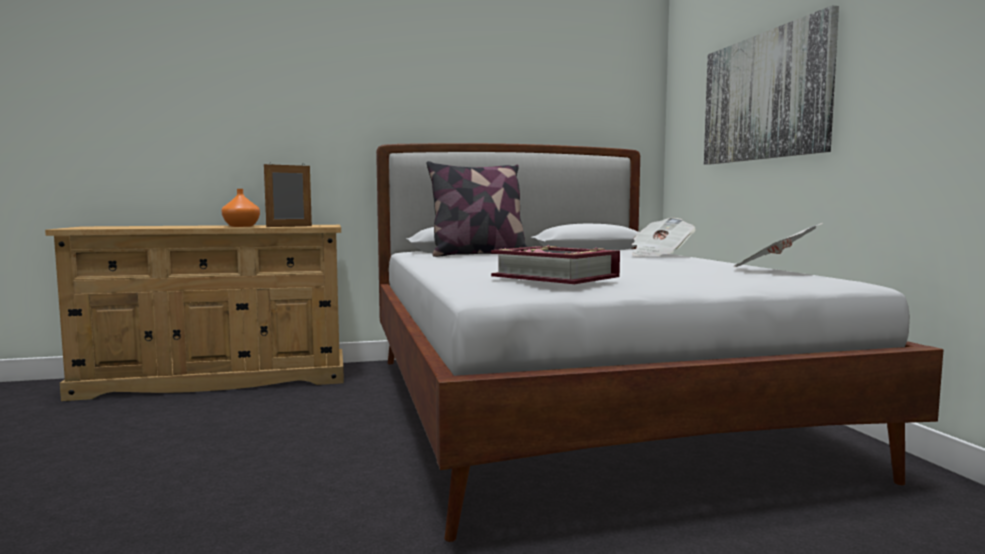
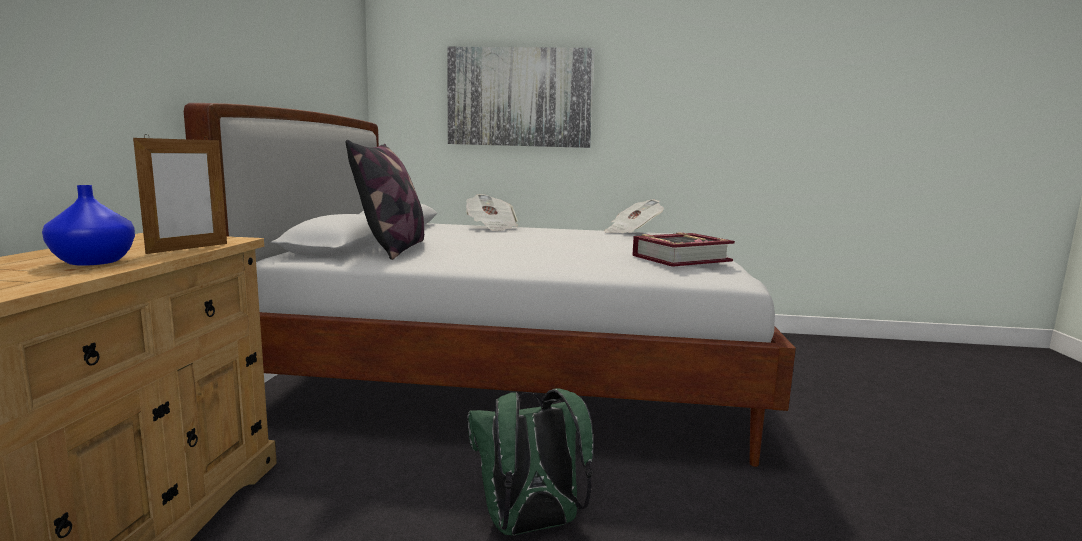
camera: 70 degrees left, 5 degrees up
orange vase [222,189,260,227] -> blue vase [42,185,135,266]
picture frame [264,162,312,227] -> picture frame turned 135 degrees counterclockwise [133,134,227,254]
none -> green backpack [467,388,594,535]

